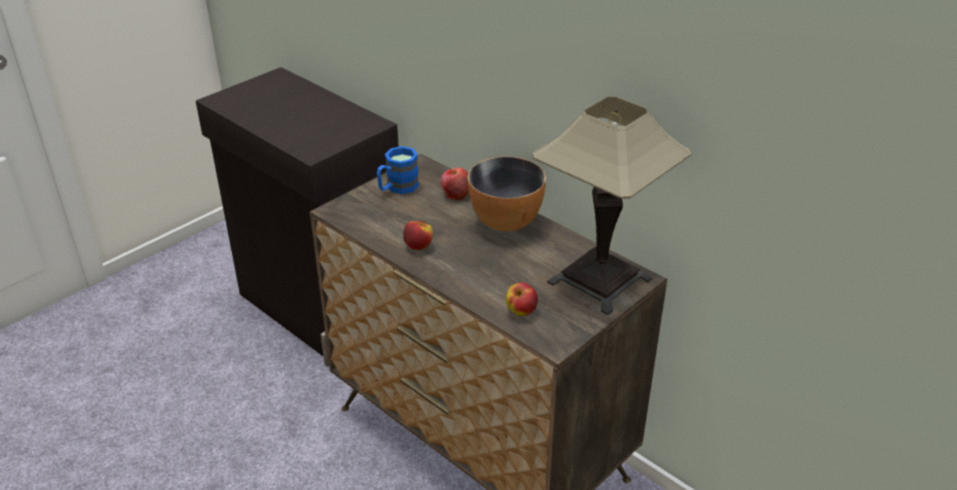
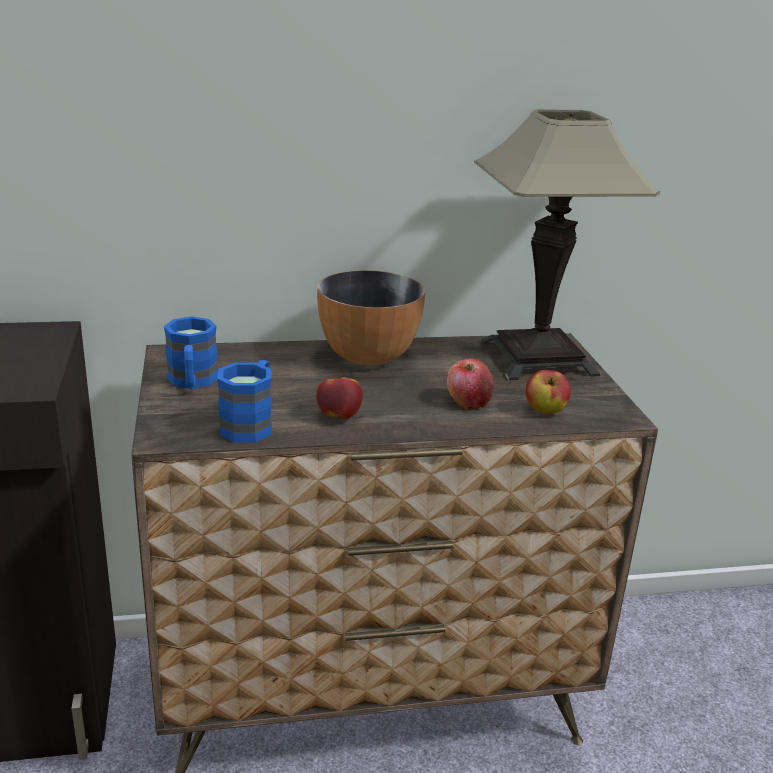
camera: 55 degrees left, 10 degrees down
apple [441,168,469,201] -> apple moved to [447,358,494,410]
none -> blue mug [217,360,272,443]

